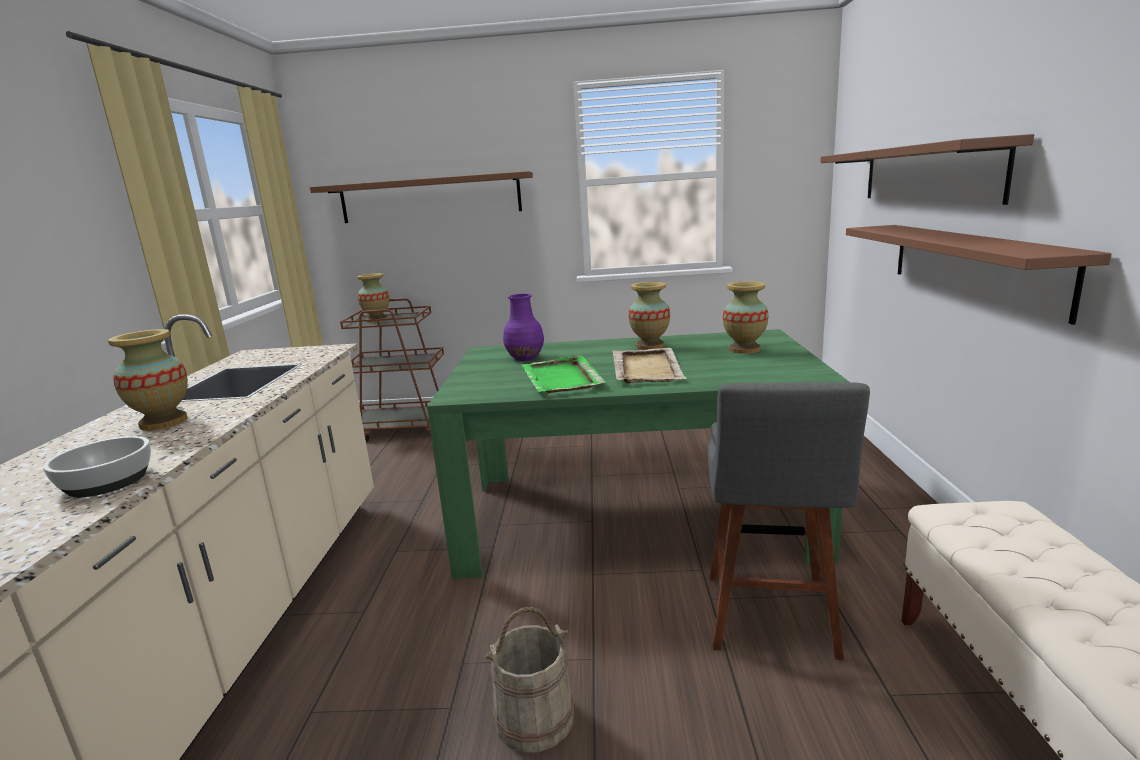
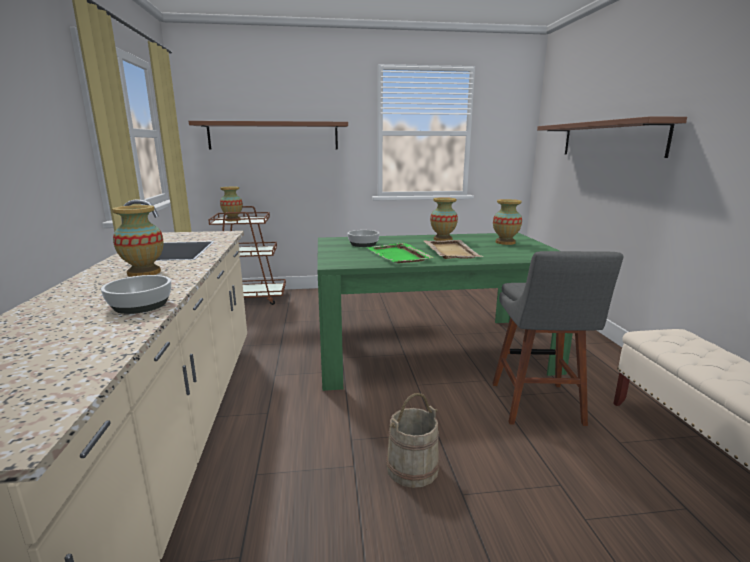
camera: 10 degrees left, 0 degrees up
purple vase [503,294,544,361] -> bowl [347,230,380,247]
brown shelf [846,225,1112,325] -> none

